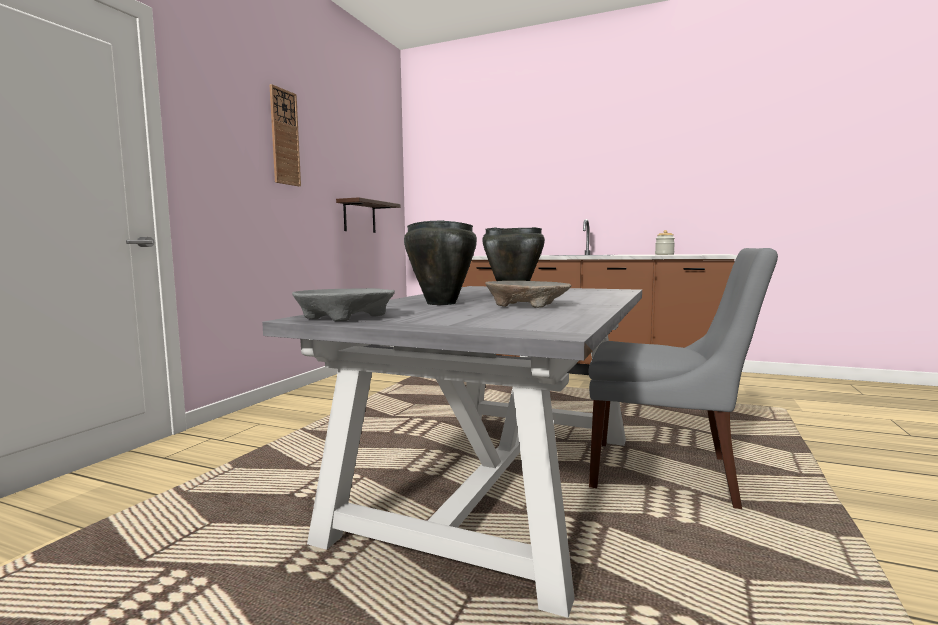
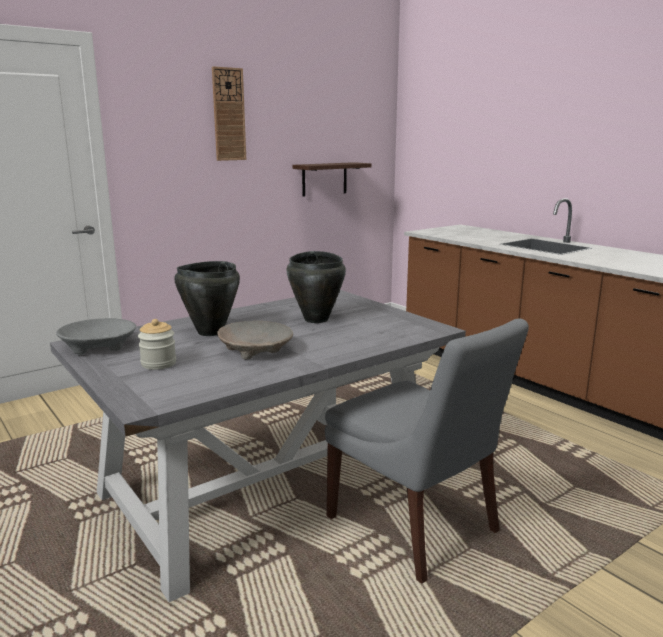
camera: 30 degrees right, 10 degrees up
jar [655,230,675,255] -> jar moved to [138,319,176,370]

